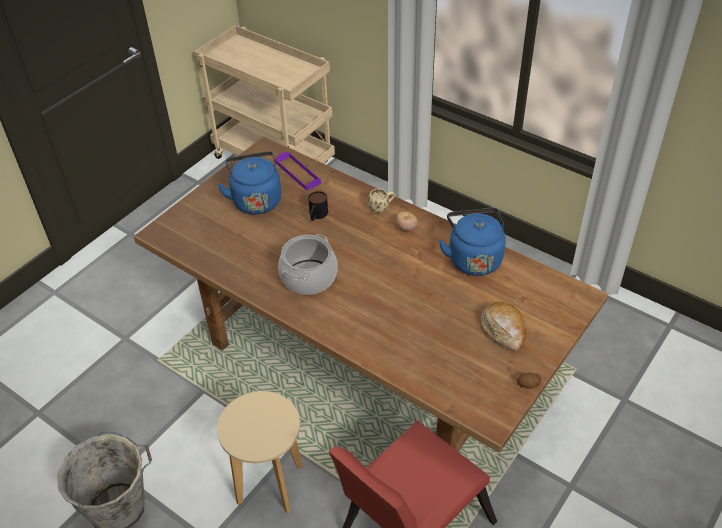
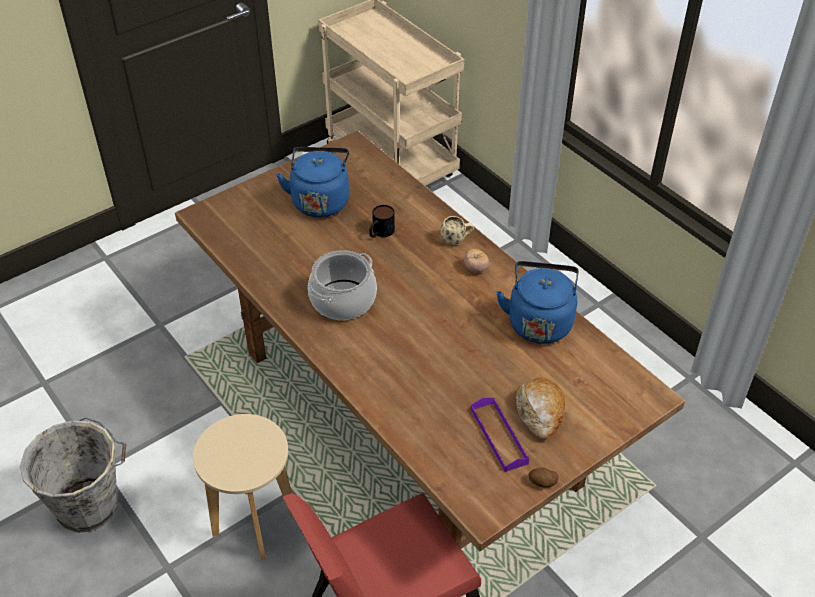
camera: 15 degrees right, 0 degrees up
purple tray [275,152,321,191] -> purple tray moved to [471,397,529,472]

